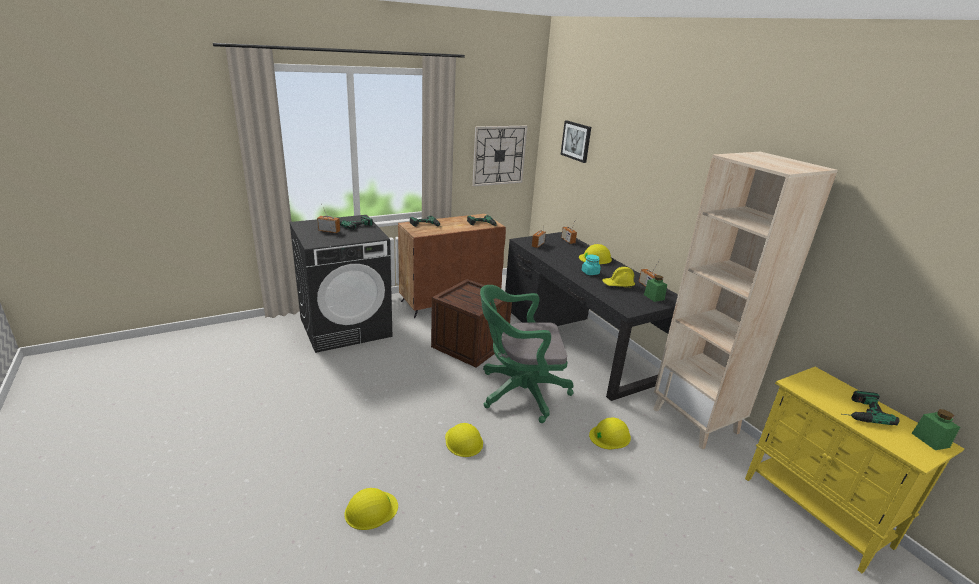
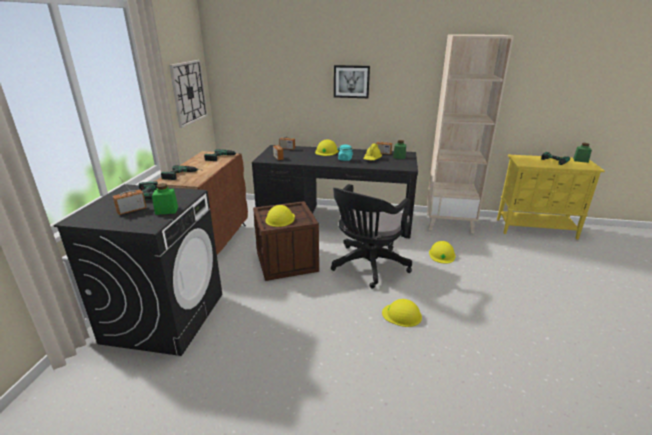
camera: 50 degrees left, 0 degrees up
yellow hard hat [344,488,398,530] -> yellow hard hat moved to [265,205,295,227]
green office chair [480,285,574,423] -> black office chair [331,184,412,288]
picture [561,120,591,163] -> picture moved to [334,65,370,98]
none -> green jar [152,183,178,215]

